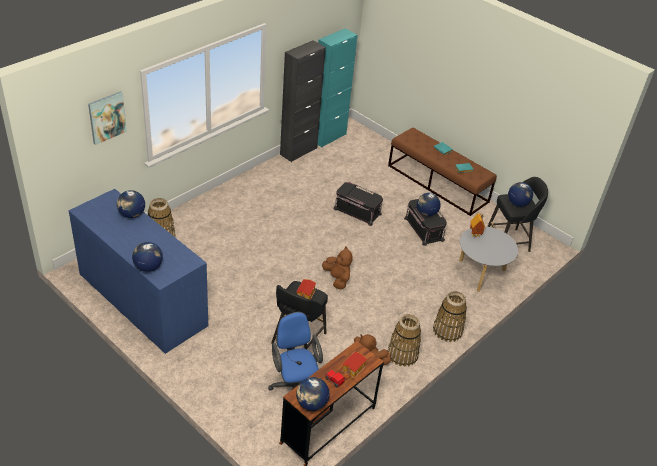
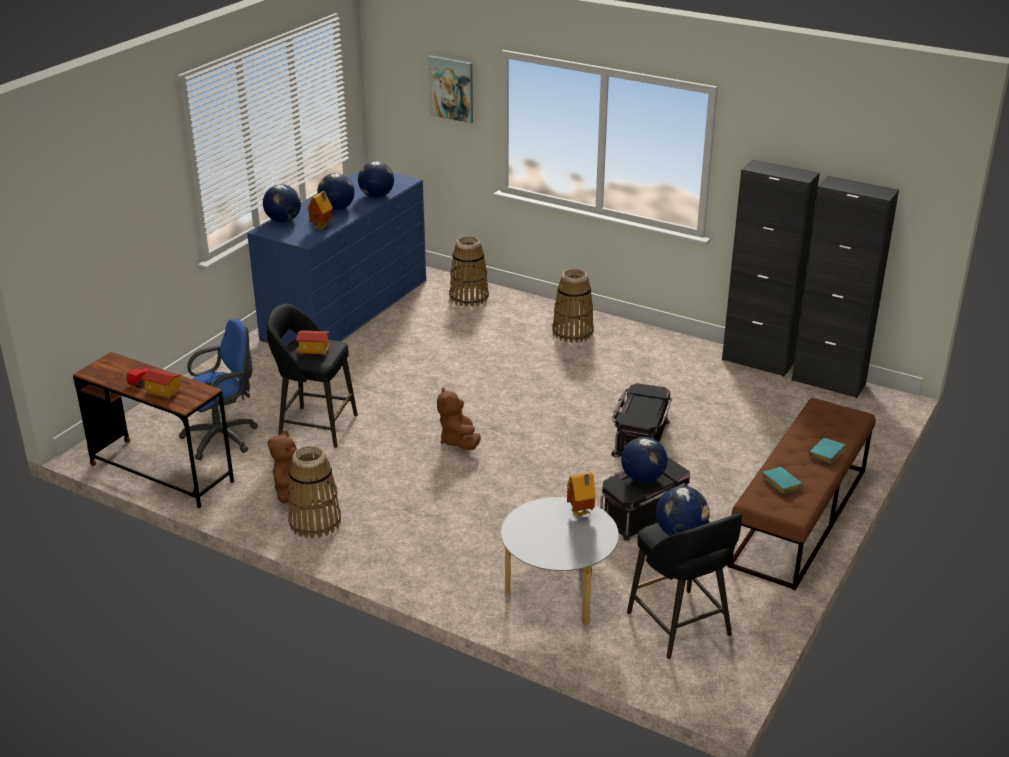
camera: 80 degrees right, 10 degrees down
globe [296,377,330,411] -> globe moved to [317,173,355,211]
turquoise cabinet [318,29,357,147] -> black cabinet [792,176,899,398]
brown plush toy [322,246,353,290] -> brown plush toy turned 120 degrees clockwise [437,387,481,450]
basket [433,291,467,342] -> basket moved to [552,269,594,343]
none -> toy house [307,191,333,230]

